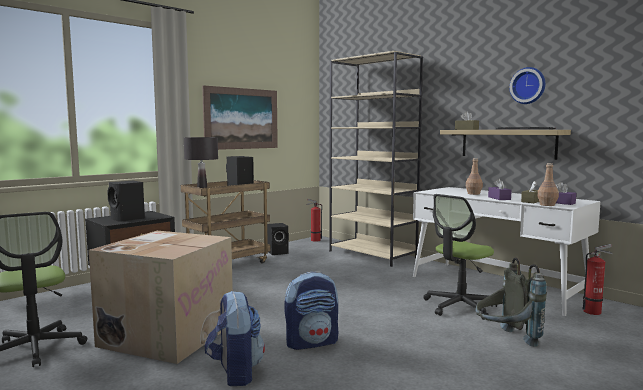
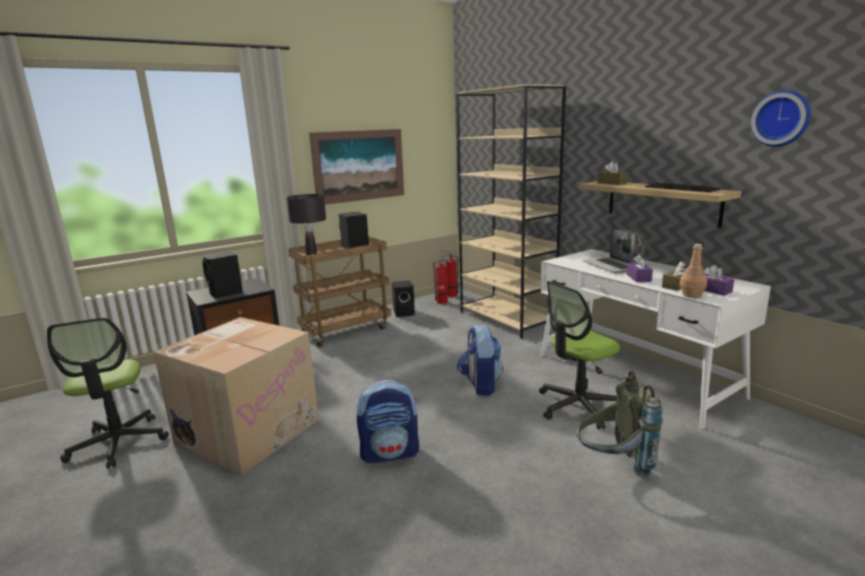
camera: 10 degrees right, 10 degrees up
backpack [205,291,265,386] -> backpack moved to [457,324,503,395]
brown bottle [466,158,483,195] -> laptop [583,226,646,274]
wall clock [509,67,546,104] -> wall clock moved to [751,90,811,147]
fire extinguisher [582,244,612,315] -> fire extinguisher moved to [433,255,451,304]

